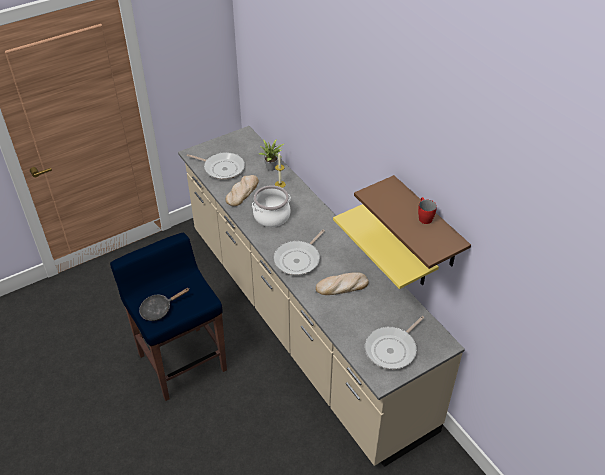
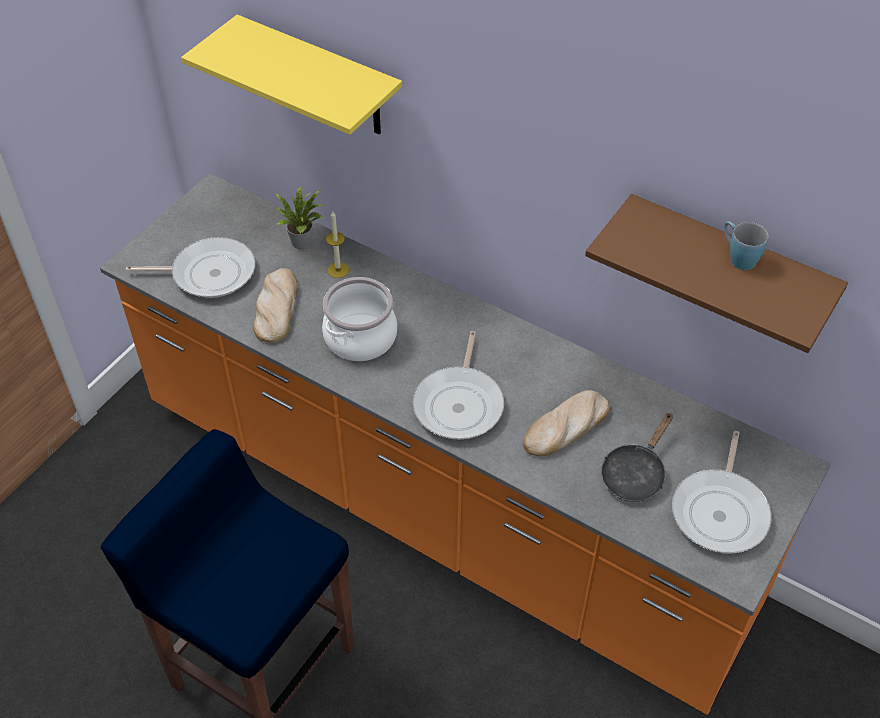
camera: 25 degrees left, 5 degrees up
black frying pan [139,288,190,321] -> black frying pan moved to [601,412,673,502]
beige counter [178,126,465,467] -> orange counter [100,173,831,715]
yellow shelf [333,204,439,289] -> yellow shelf moved to [181,15,402,135]
red mug [418,197,437,224] -> blue mug [724,221,768,270]

